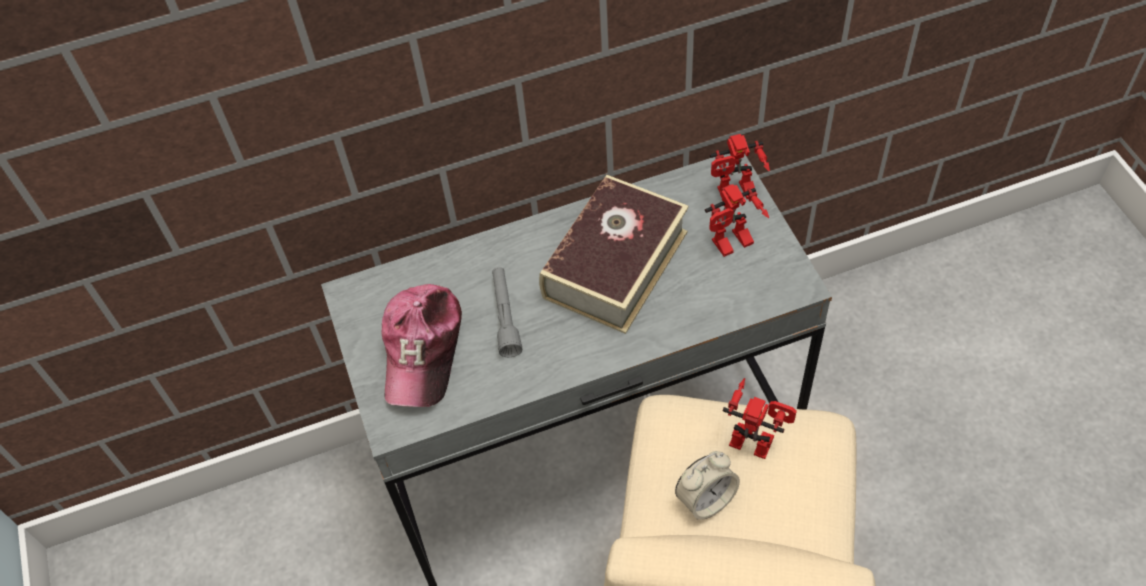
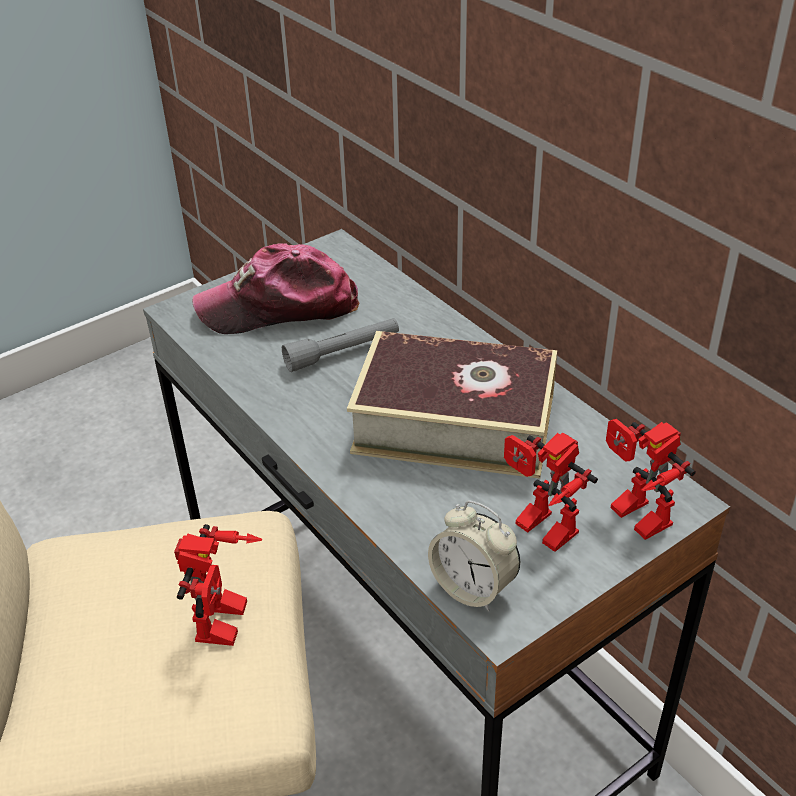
camera: 70 degrees right, 15 degrees down
alarm clock [675,451,740,520] -> alarm clock moved to [428,500,520,611]

